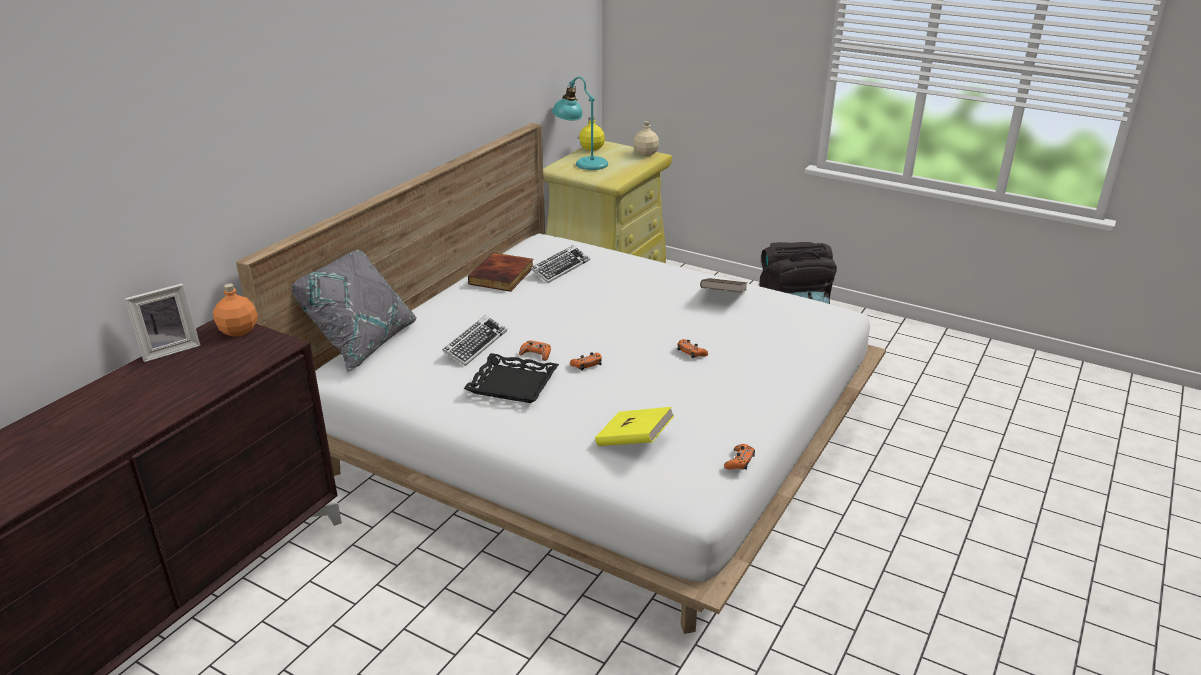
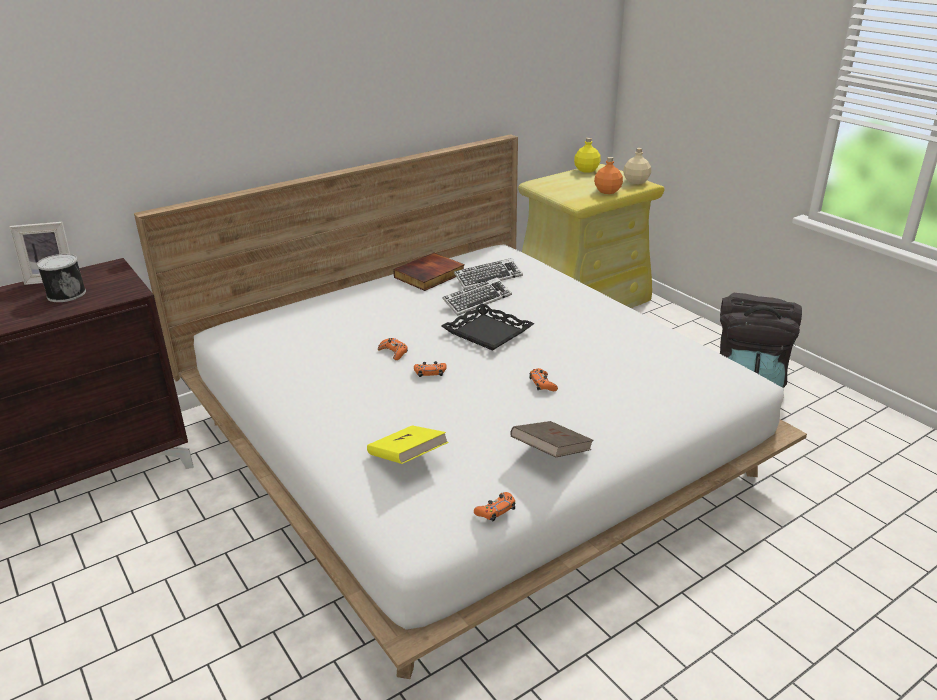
camera: 25 degrees right, 0 degrees up
orange bottle [213,284,258,337] -> orange bottle moved to [594,157,623,194]
grey pillow [292,250,417,373] -> none
keyboard [442,315,507,366] -> keyboard moved to [442,277,512,316]
black tray [464,353,559,403] -> black tray moved to [441,304,534,351]
turquoise table lamp [552,76,608,170] -> none
brown book [700,278,748,292] -> brown book moved to [511,421,594,458]
none -> can [37,254,86,302]

